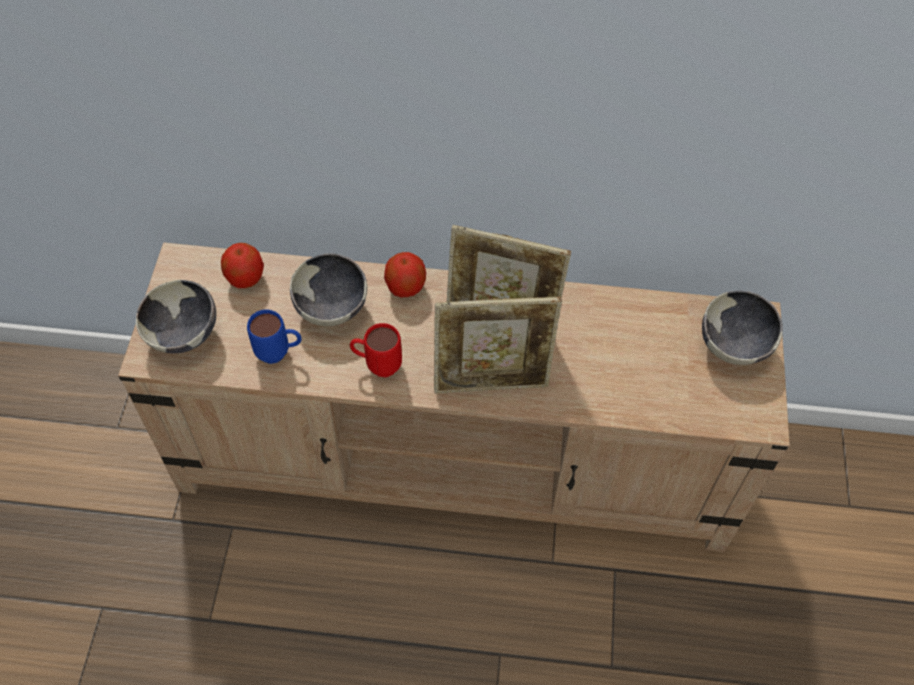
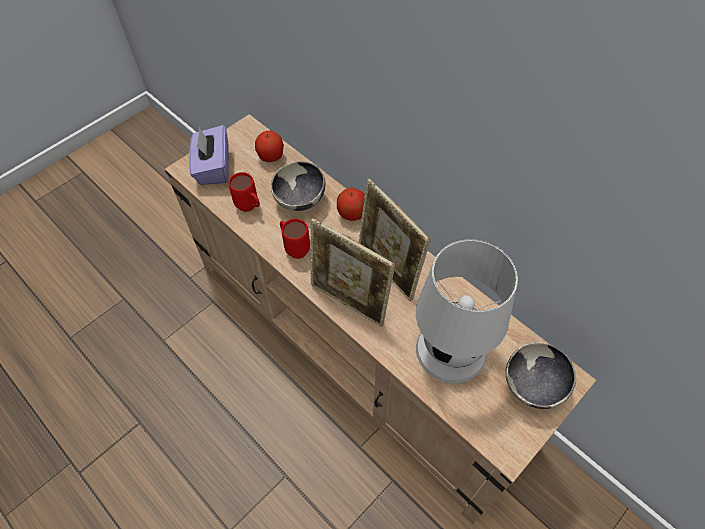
camera: 40 degrees right, 0 degrees up
bowl [136,280,216,353] -> purple tissue box [189,125,229,185]
blue mug [247,310,302,364] -> red mug [229,172,260,212]
none -> white table lamp [416,239,518,384]

